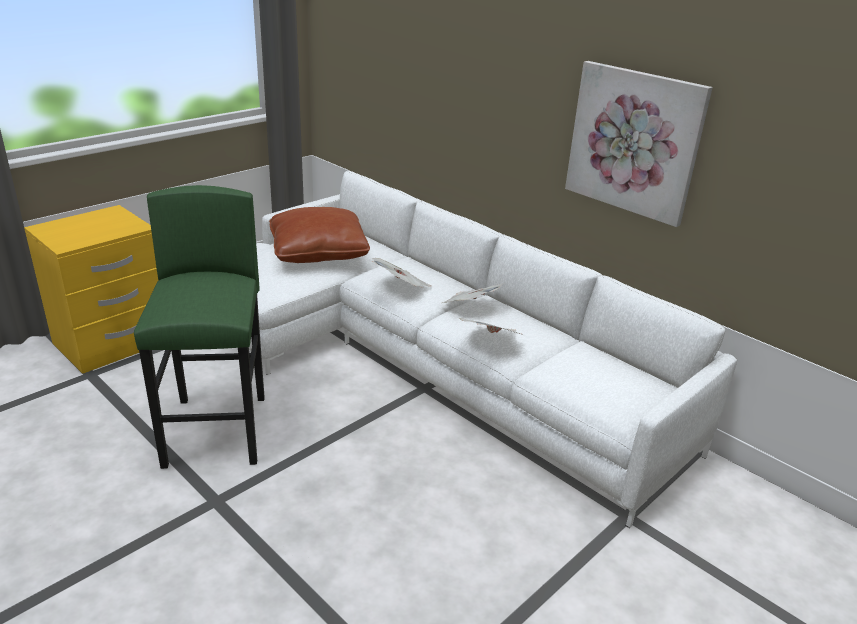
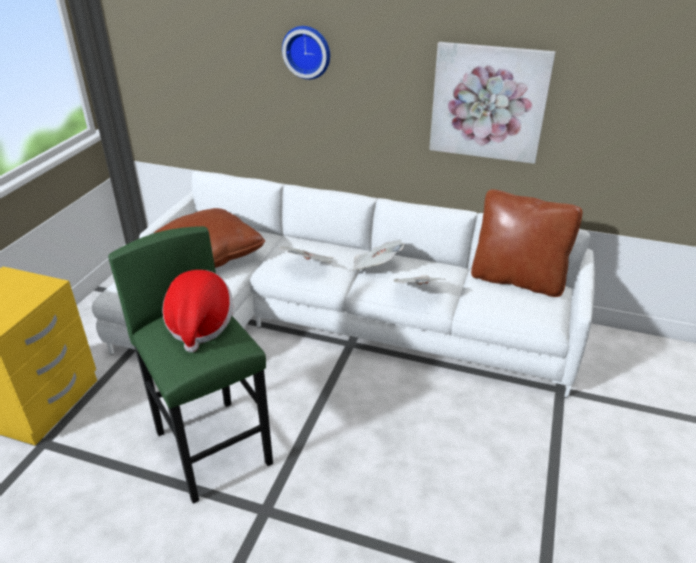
camera: 25 degrees left, 5 degrees up
none -> hat [162,270,233,353]
none -> wall clock [282,26,330,80]
none -> brown pillow [471,189,582,297]

